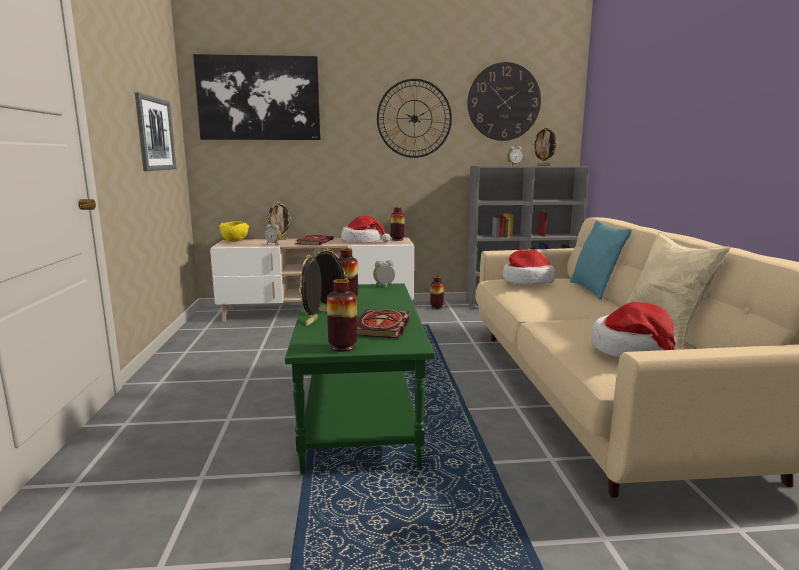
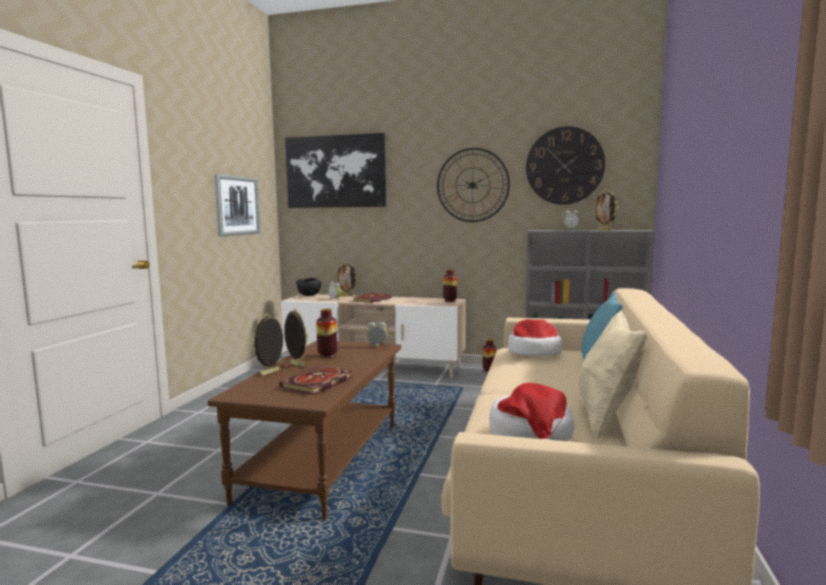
camera: 20 degrees right, 5 degrees down
yellow bowl [219,221,249,242] -> black bowl [296,278,321,296]
green coffee table [285,283,435,474] -> brown coffee table [208,340,401,520]
vase [327,279,357,352] -> none
hat [341,216,391,243] -> none

